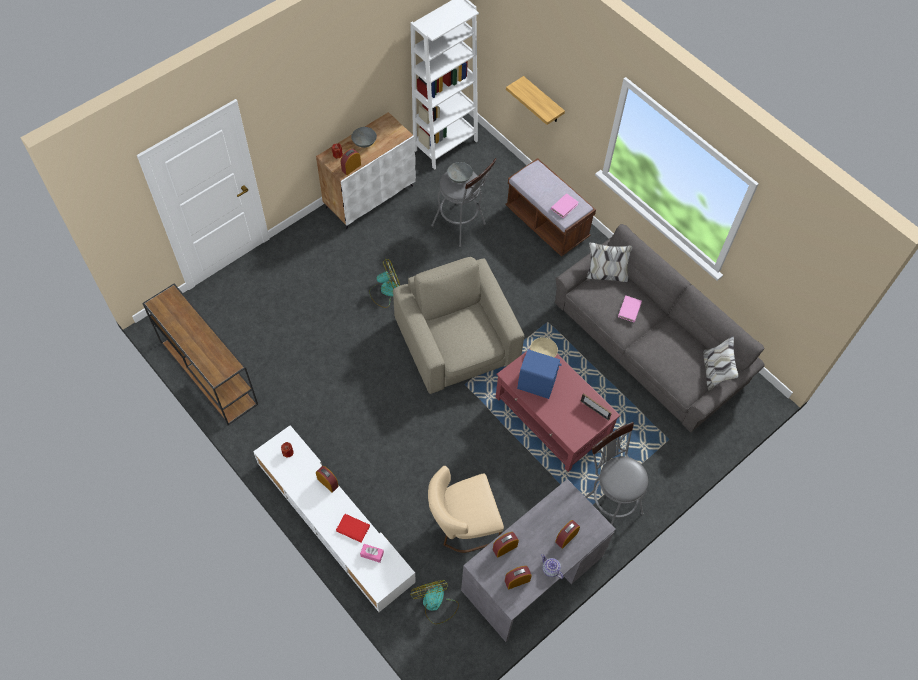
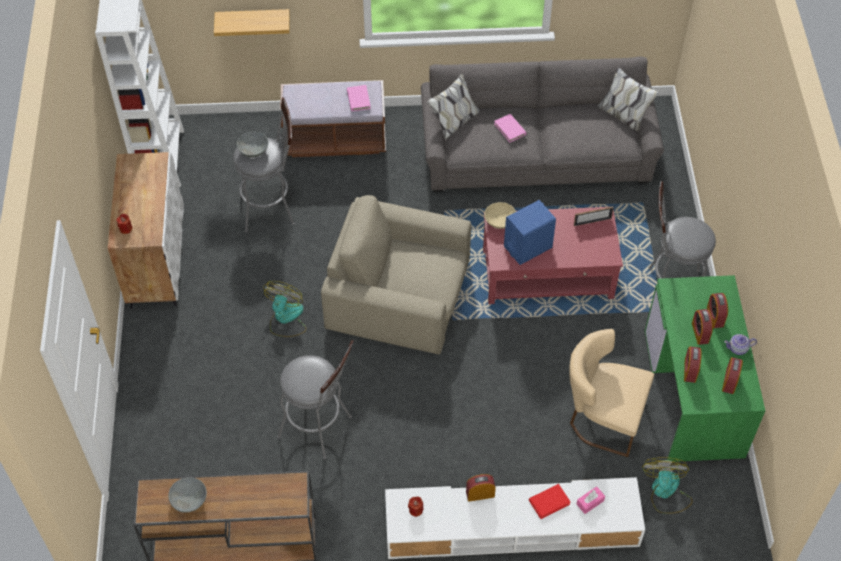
camera: 50 degrees left, 5 degrees down
alarm clock [341,149,361,175] -> alarm clock moved to [692,309,713,345]
grey bowl [351,127,377,148] -> grey bowl moved to [168,477,207,513]
fan [410,580,459,624] -> fan turned 75 degrees clockwise [642,457,693,514]
beige chair [428,466,504,553] -> beige chair turned 90 degrees clockwise [569,329,654,457]
grey desk [461,479,616,642] -> green desk [645,275,765,462]
none -> grey stool [277,340,354,460]

